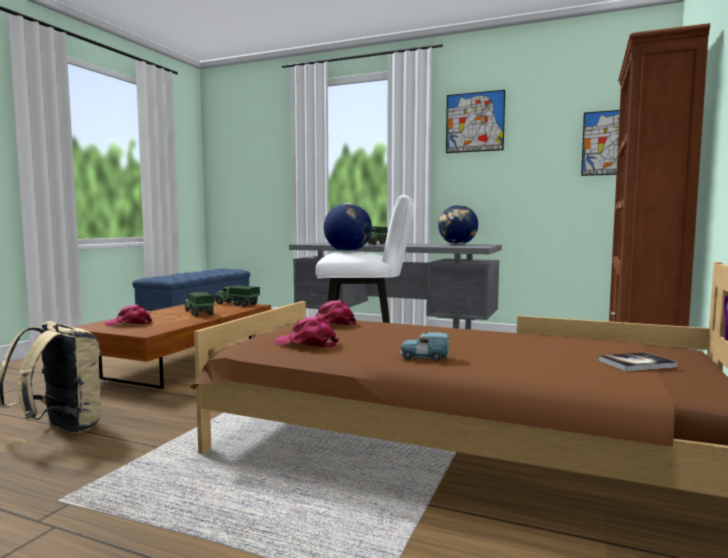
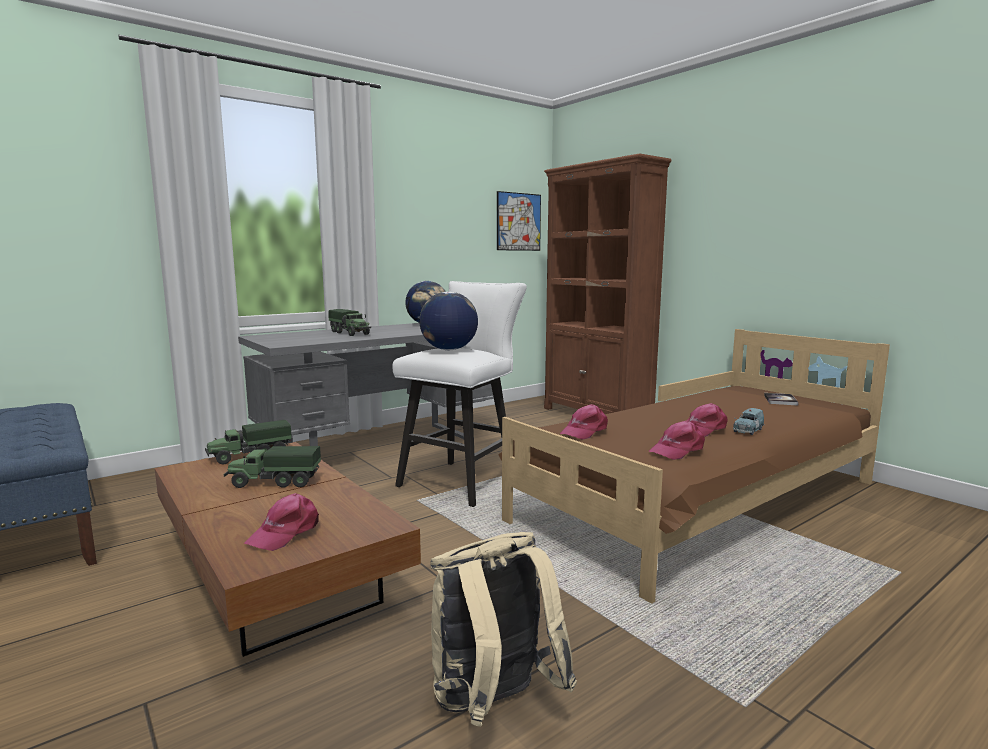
camera: 60 degrees left, 5 degrees up
picture [446,90,505,153] -> none
none -> pink cap [687,403,728,437]

